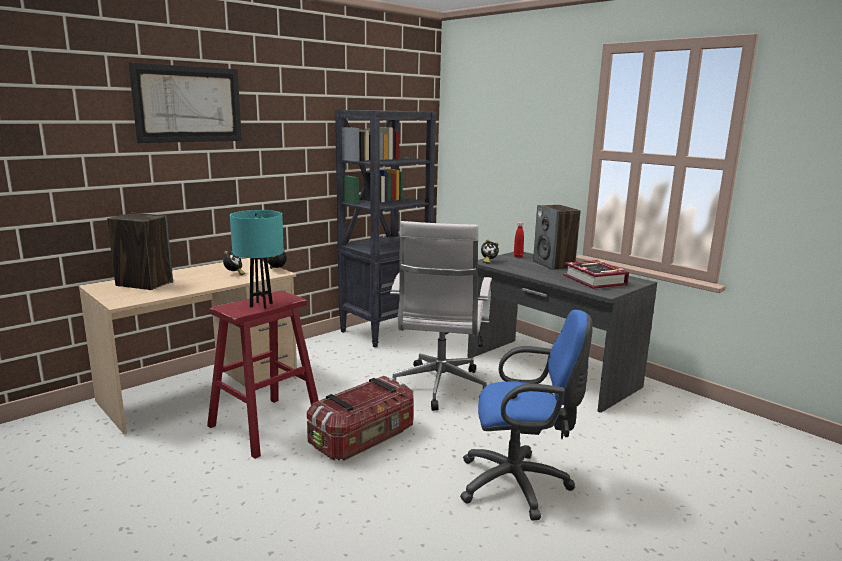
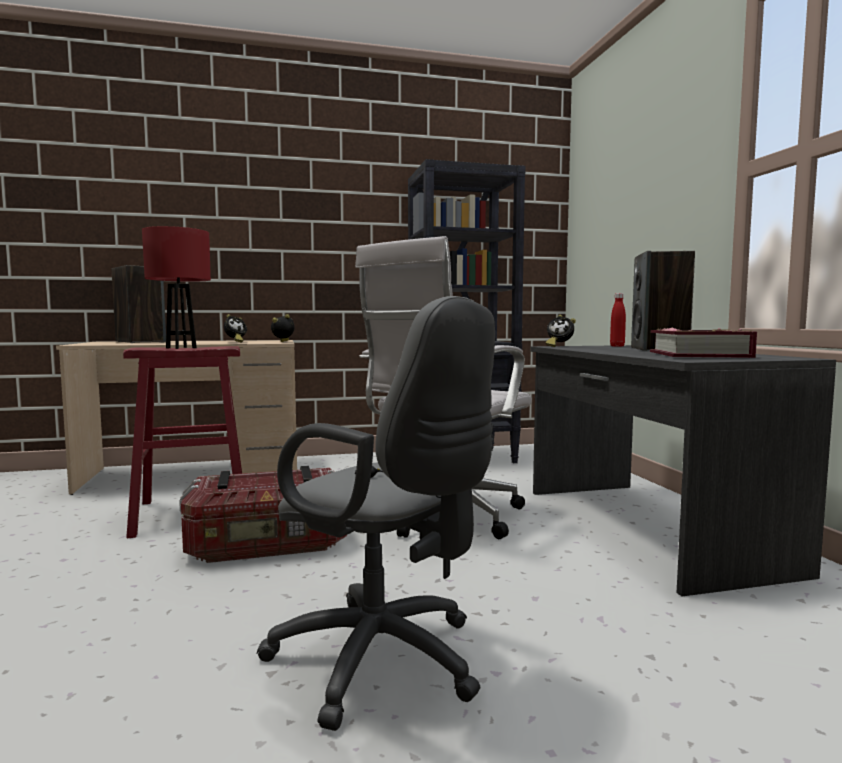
camera: 30 degrees right, 10 degrees down
picture [129,63,242,143] -> none
turquoise table lamp [230,210,284,309] -> red table lamp [142,226,211,349]
blue office chair [460,310,593,521] -> grey office chair [257,296,495,731]

